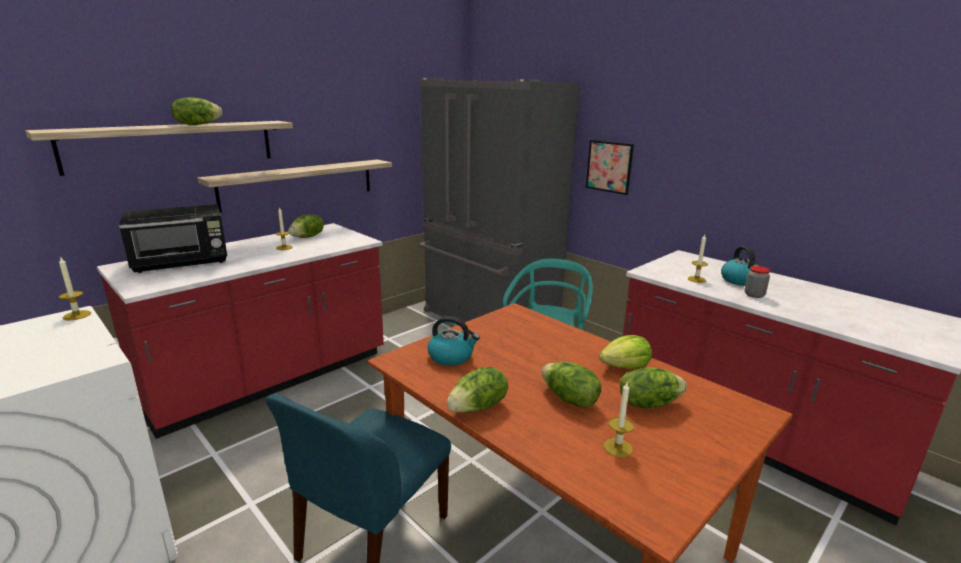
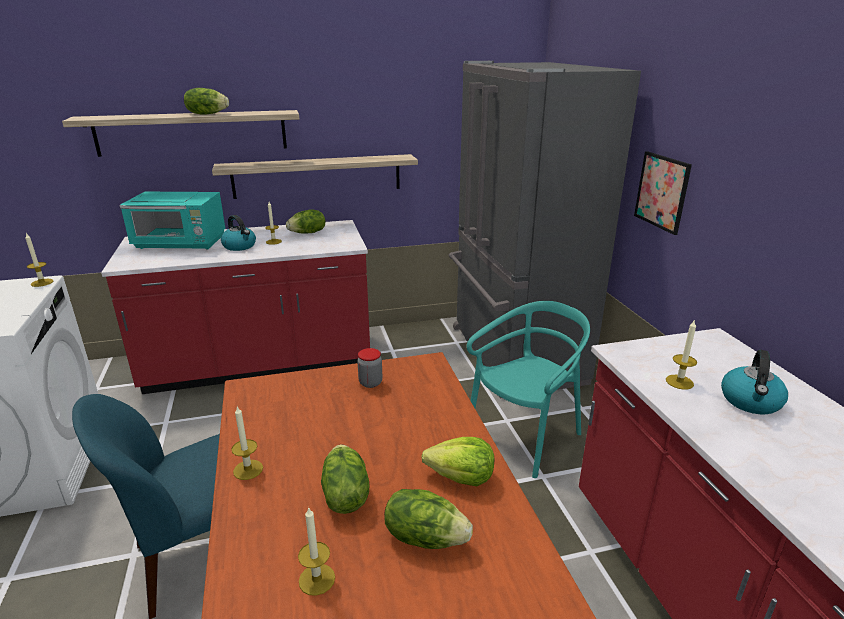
camera: 30 degrees right, 5 degrees up
black microwave [119,204,227,273] -> turquoise microwave [120,192,225,249]
kettle [428,316,480,366] -> kettle moved to [221,215,256,251]
lettuce [447,367,508,413] -> candle [231,406,263,480]
jar [745,266,770,298] -> jar moved to [357,348,382,388]

